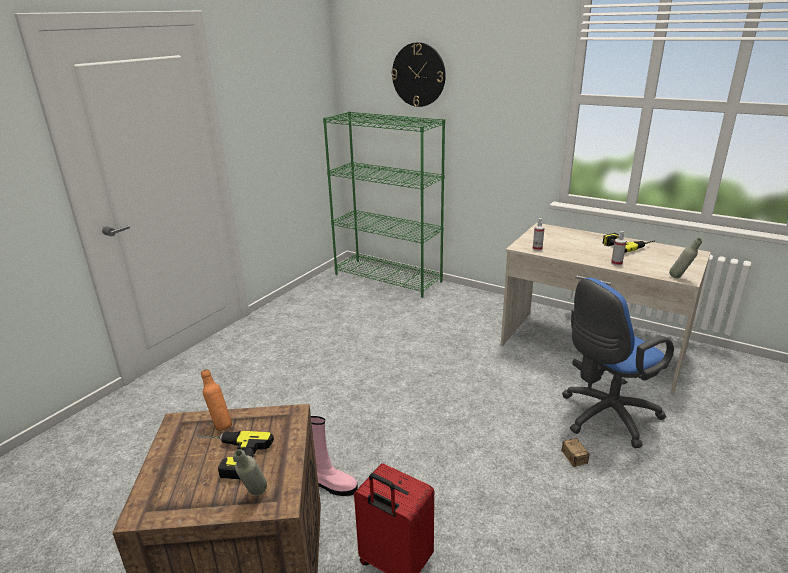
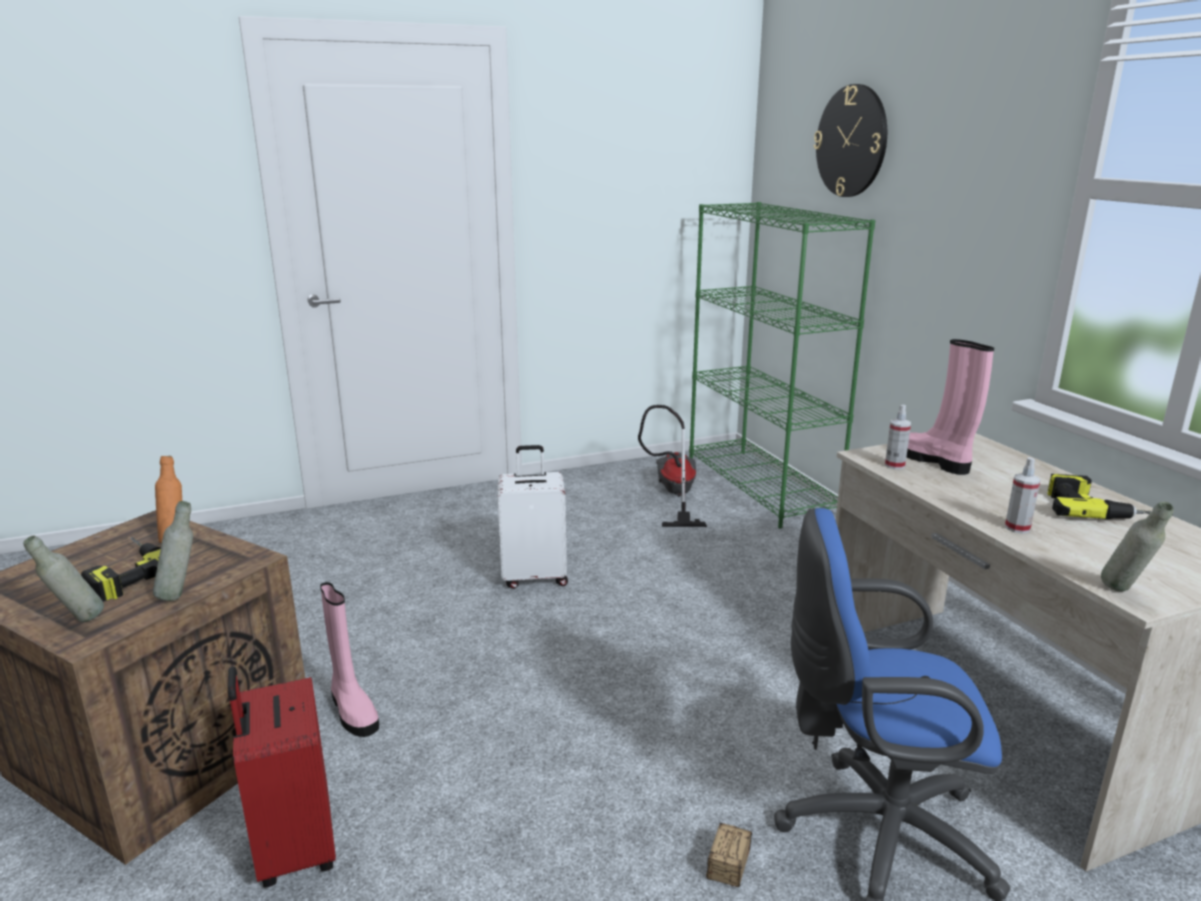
camera: 35 degrees right, 5 degrees down
none -> grey bottle [153,501,193,601]
none -> white suitcase [498,445,568,589]
none -> vacuum cleaner [638,405,707,527]
none -> pink boot [907,339,994,475]

